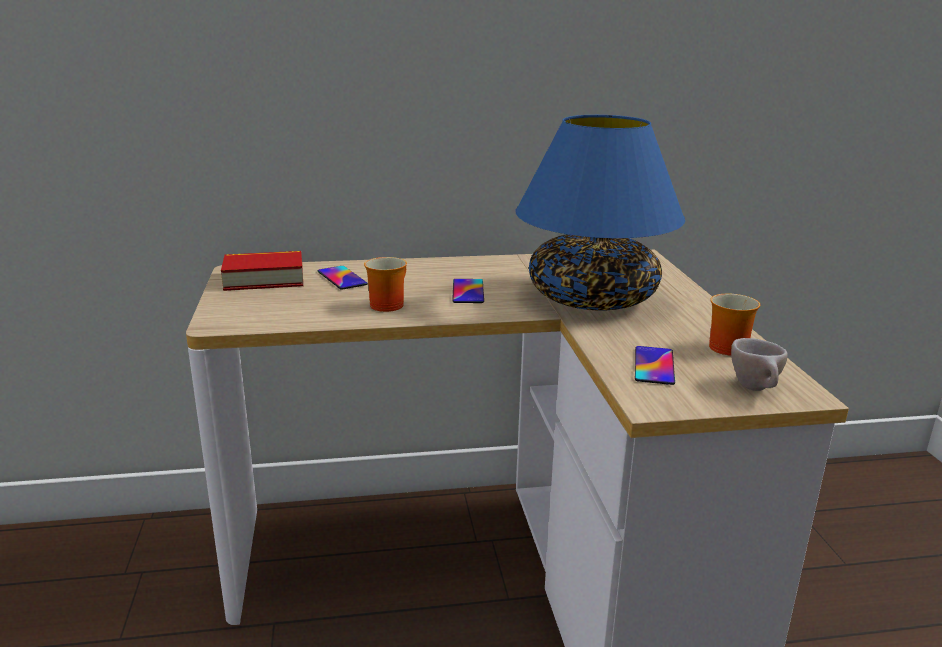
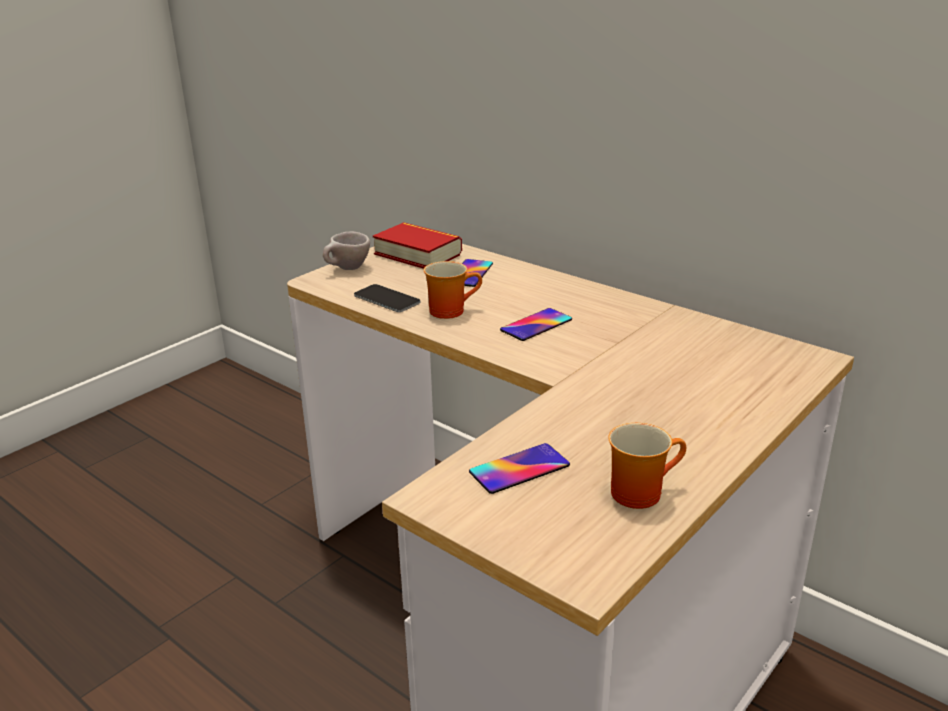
camera: 50 degrees right, 5 degrees up
blue table lamp [516,115,685,310] -> none
beige cup [731,338,788,391] -> beige cup moved to [323,231,370,270]
none -> phone [354,284,420,312]

